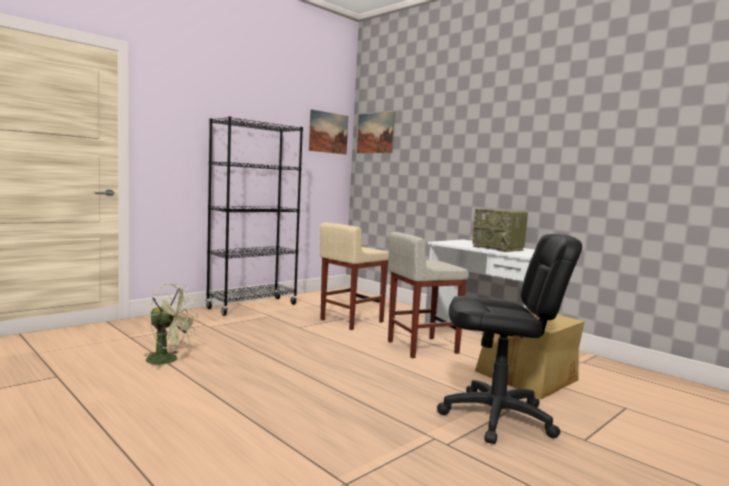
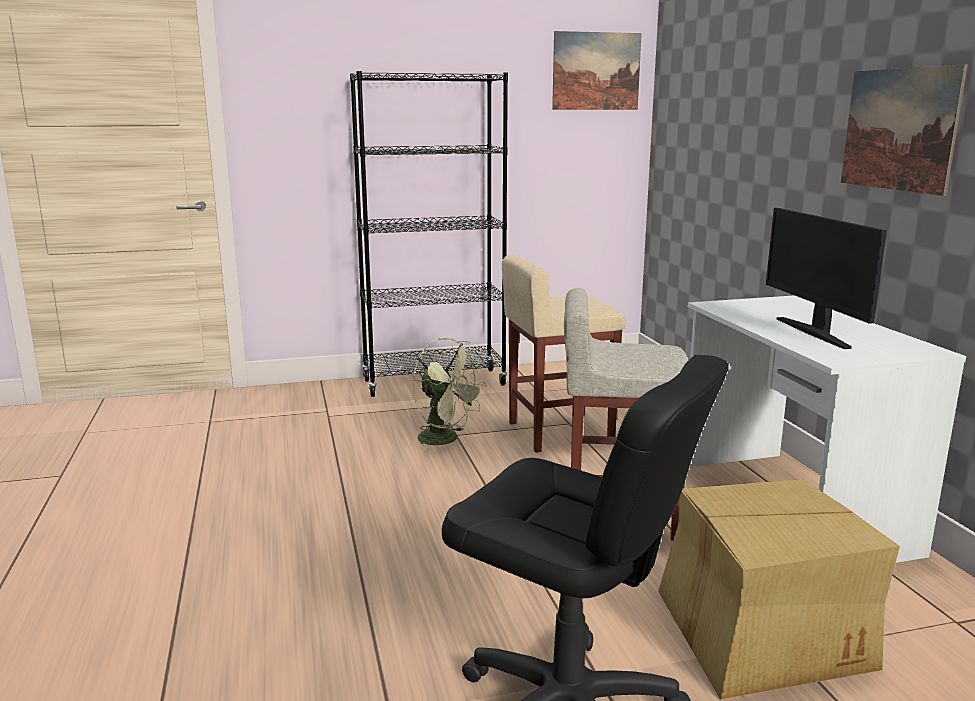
camera: 30 degrees right, 10 degrees up
green fan [144,283,198,369] -> green fan moved to [412,337,486,452]
picture [357,112,395,153] -> picture moved to [841,64,968,196]
radio [473,209,528,252] -> monitor [766,208,887,349]

